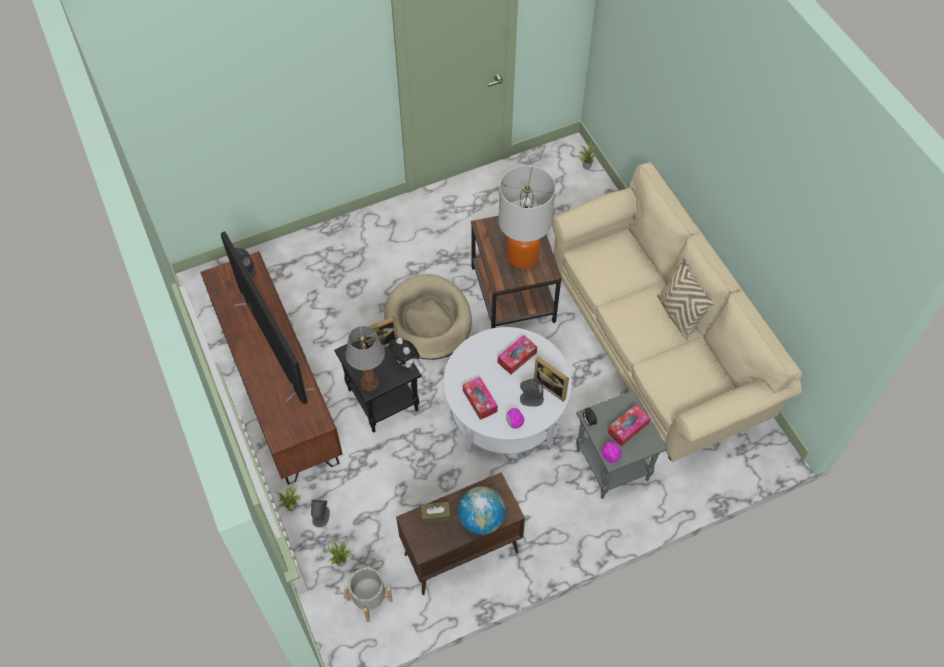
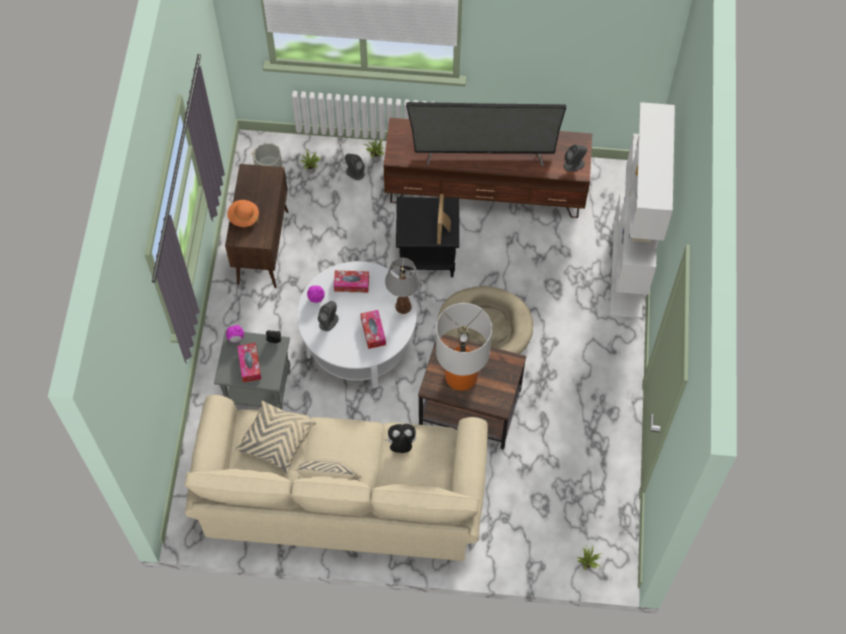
camera: 120 degrees right, 5 degrees up
table lamp [345,326,385,391] -> table lamp moved to [385,258,421,314]
plush toy [389,338,420,369] -> plush toy moved to [385,424,416,453]
brown tissue box [420,502,451,524] -> none
globe [458,486,505,535] -> orange hat [227,200,259,227]
picture frame [534,356,569,402] -> none
none -> beige pillow [235,401,316,474]
none -> white bookcase [610,102,675,318]

